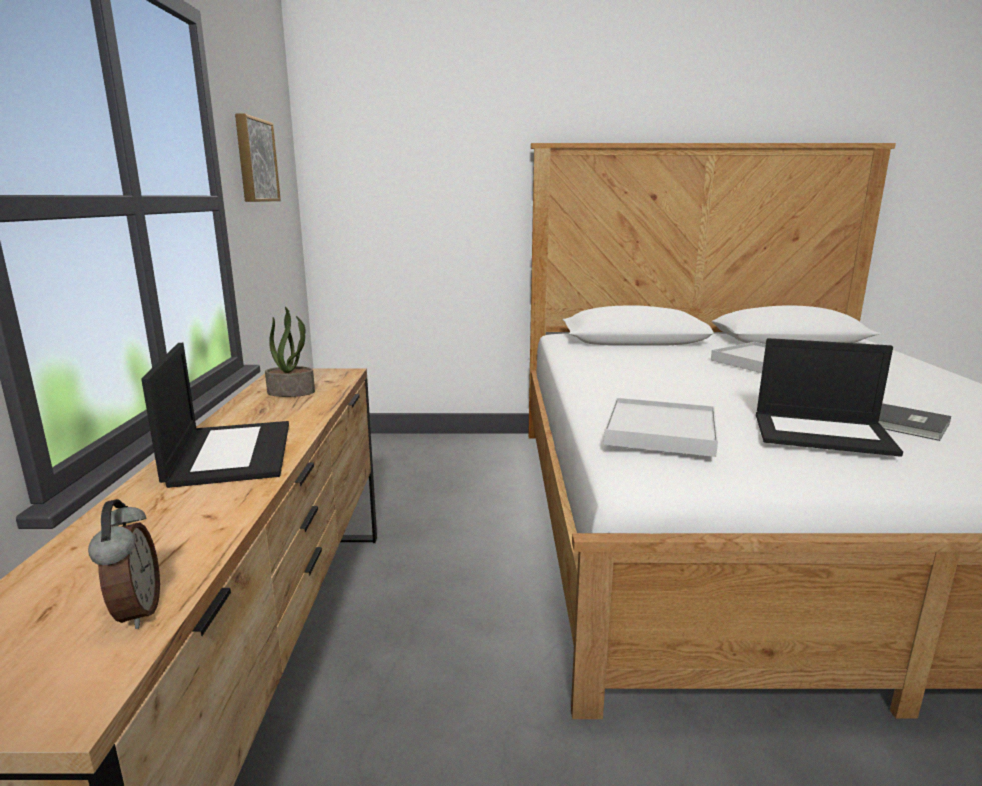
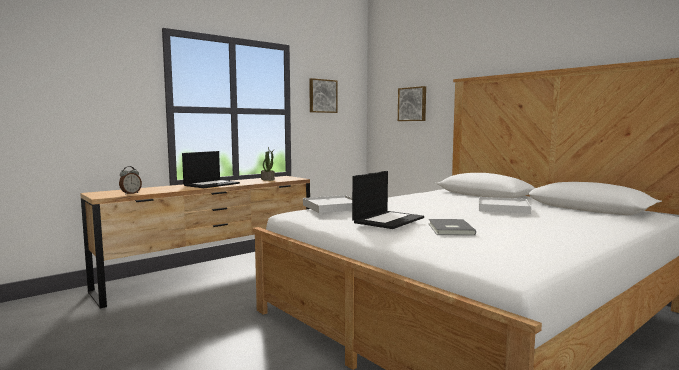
camera: 50 degrees right, 10 degrees down
laptop [756,338,903,457] -> laptop turned 120 degrees counterclockwise [352,171,424,229]
none -> picture [398,86,426,121]

